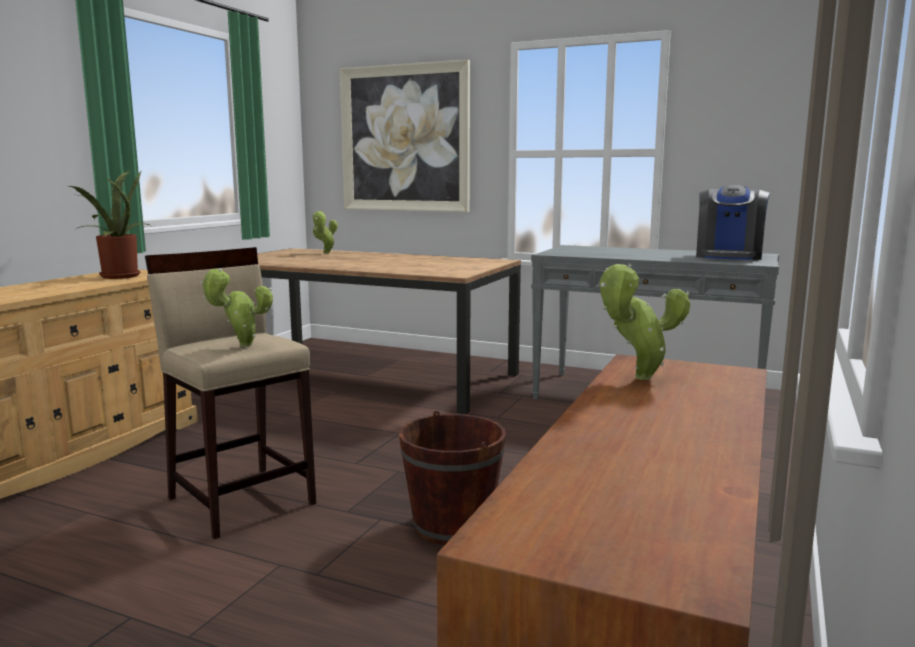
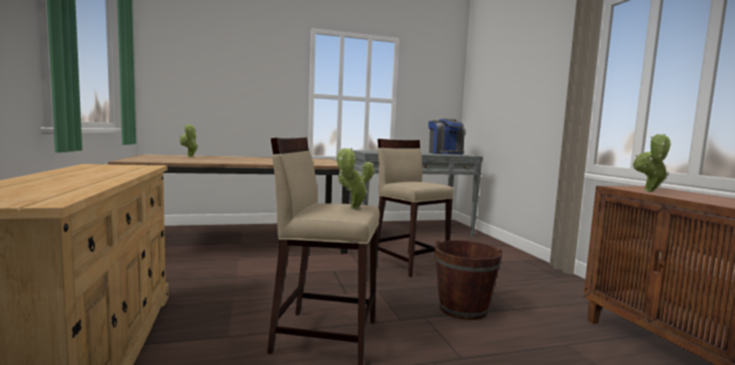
camera: 40 degrees left, 5 degrees down
potted plant [69,171,151,279] -> none
picture [340,59,470,212] -> none
none -> beige stool [377,139,454,277]

